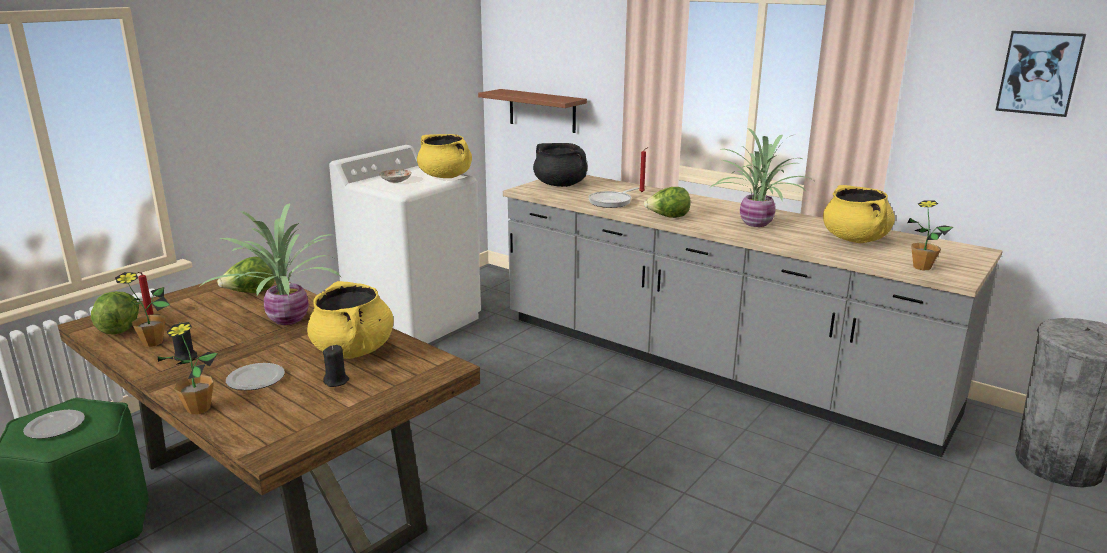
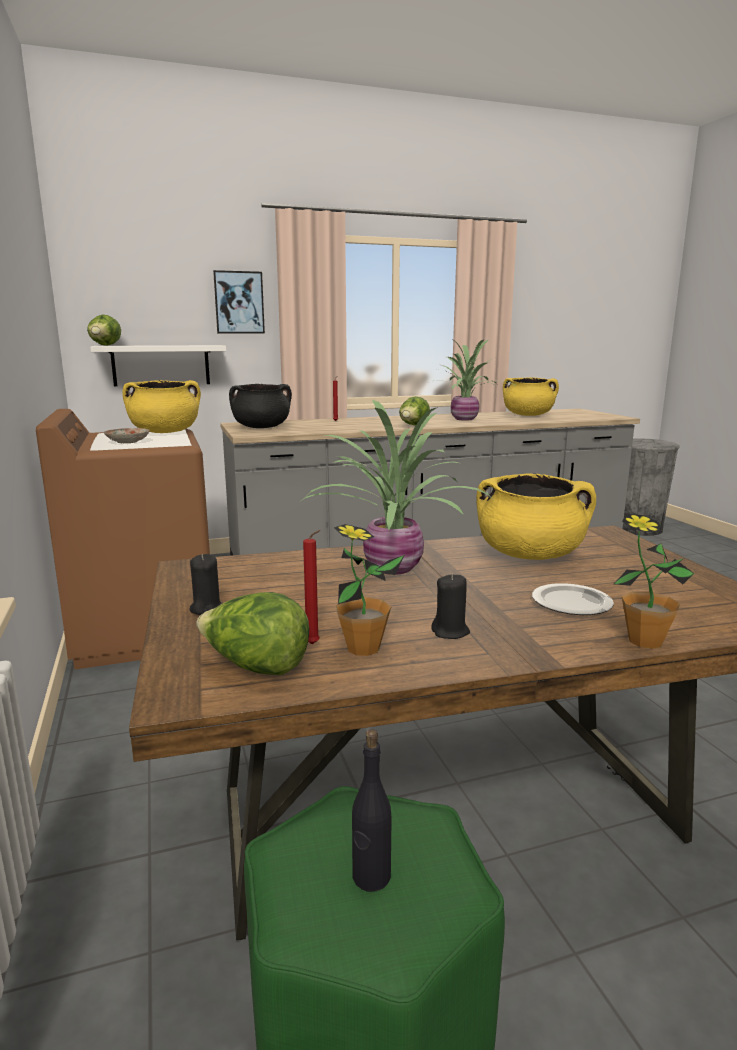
camera: 55 degrees left, 5 degrees down
plate [23,410,85,439] -> black bottle [352,729,392,892]
lettuce [217,257,275,293] -> lettuce moved to [87,315,121,346]
black candle [323,345,349,387] -> black candle moved to [190,554,222,615]
white washing machine [329,145,481,344] -> brown washing machine [36,409,210,670]
brown shelf [478,89,587,133] -> white shelf [90,345,226,386]
frying pan [588,187,639,208] -> none
potted plant [907,200,953,270] -> none
picture [995,31,1086,117] -> picture moved to [213,270,265,334]

